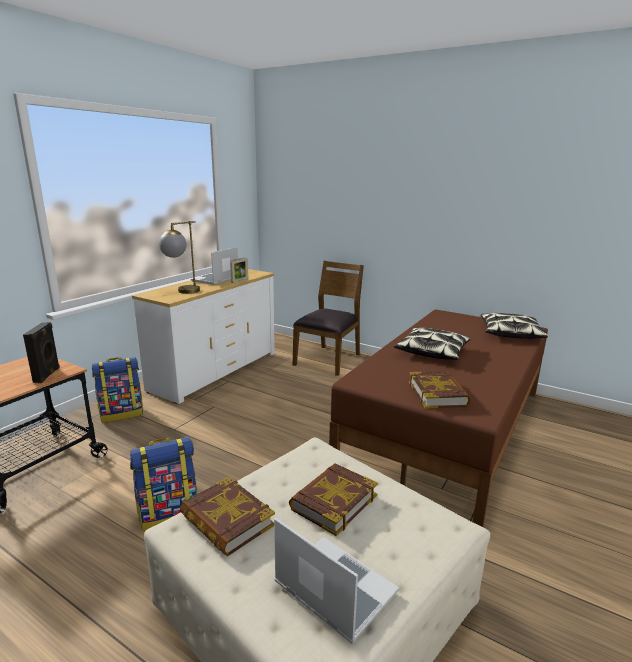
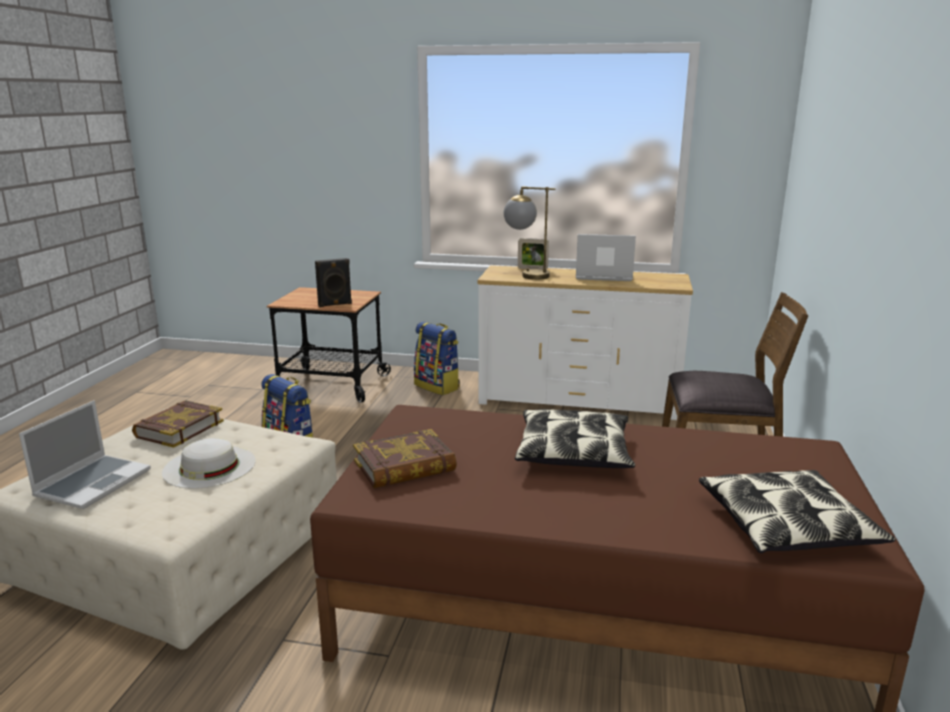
camera: 70 degrees right, 0 degrees up
picture frame [230,258,248,283] -> picture frame moved to [518,238,549,269]
book [289,463,378,536] -> white hat [162,438,256,489]

